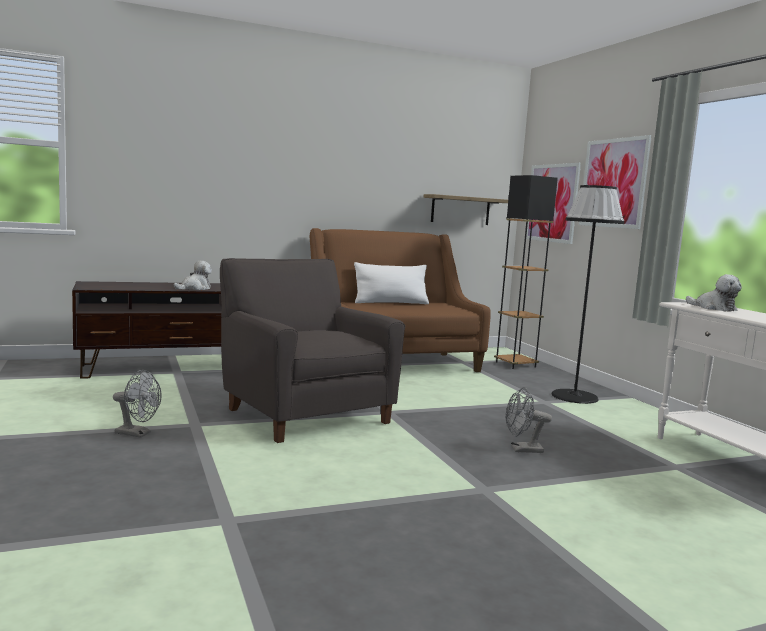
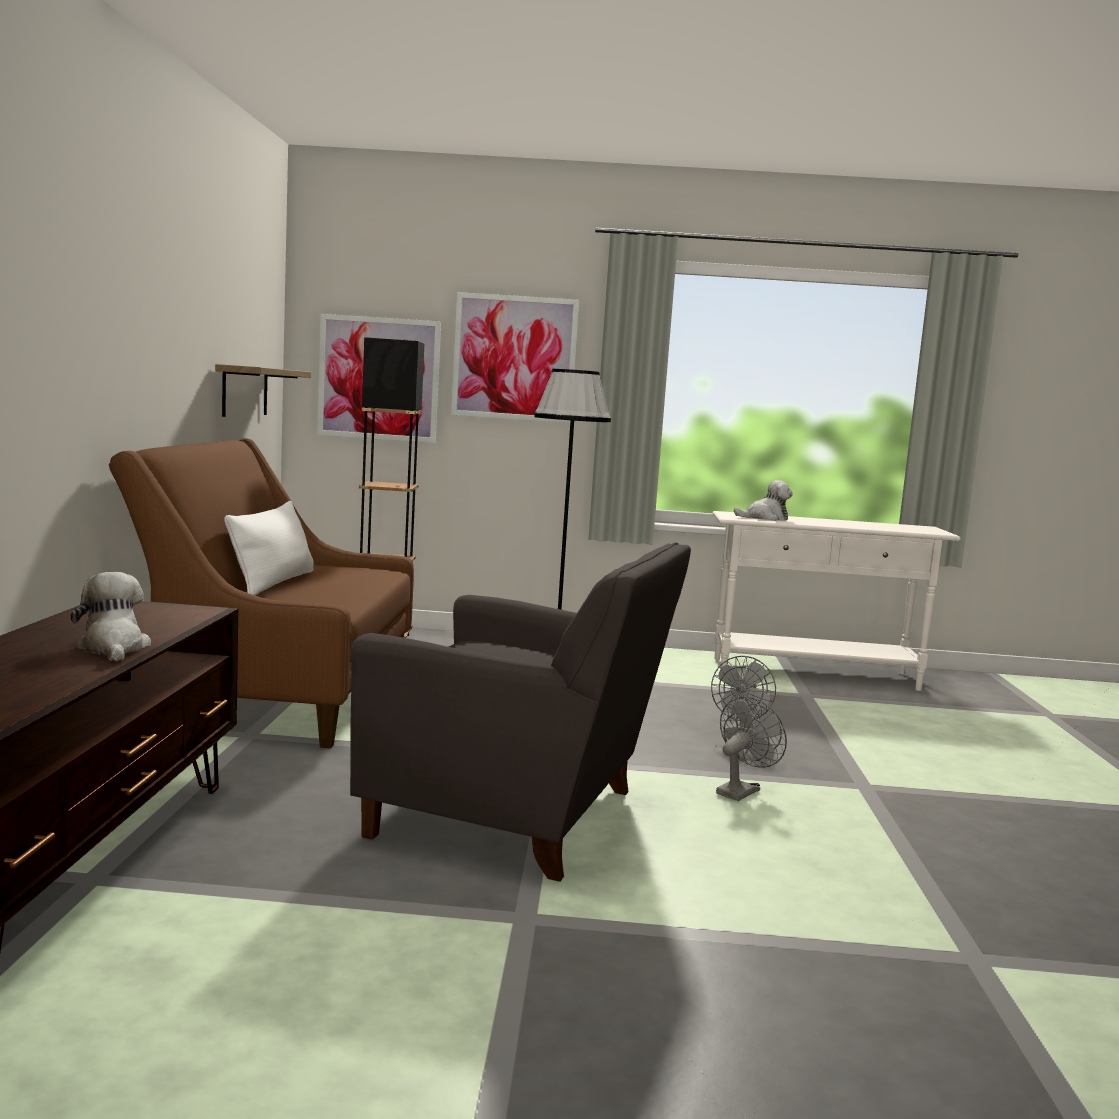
camera: 65 degrees left, 0 degrees up
grey fan [113,370,162,438] -> grey fan moved to [716,696,787,801]
grey armchair [220,258,405,443] -> grey armchair turned 150 degrees counterclockwise [350,543,691,882]

